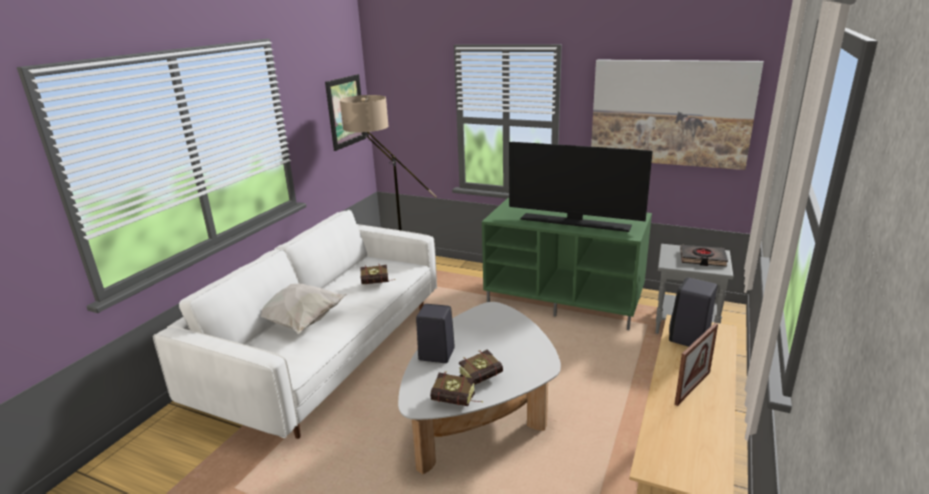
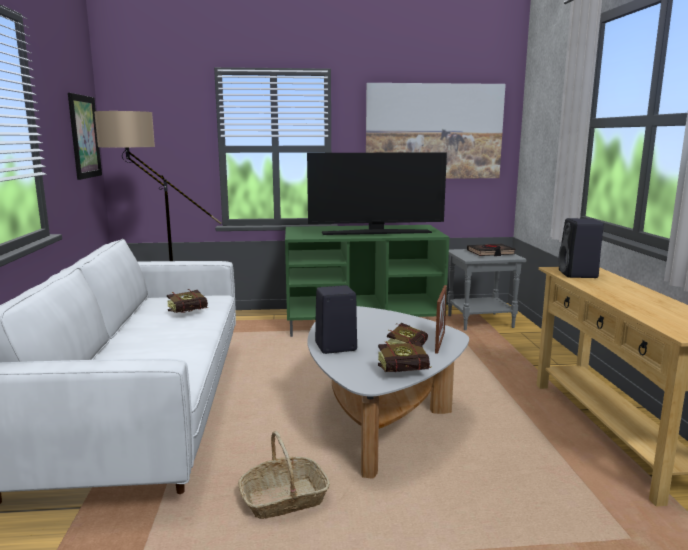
camera: 30 degrees left, 10 degrees down
white pillow [261,284,347,334] -> none
picture frame [675,323,718,406] -> picture frame moved to [435,285,447,354]
none -> basket [238,431,330,519]

